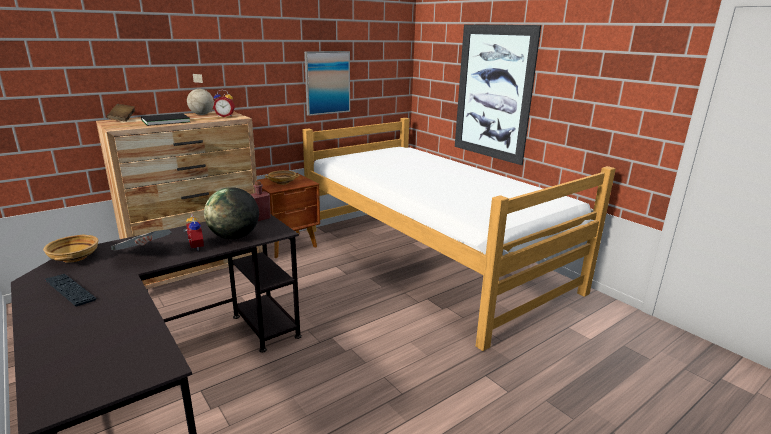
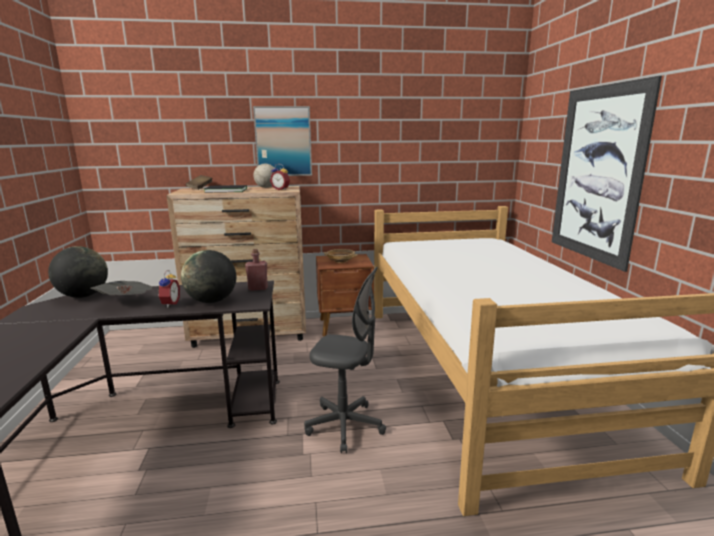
camera: 30 degrees right, 5 degrees down
beige bowl [43,234,98,263] -> globe [48,246,108,298]
keyboard [44,274,97,306] -> none
picture [304,51,350,116] -> picture moved to [253,106,312,176]
none -> grey office chair [304,267,386,453]

